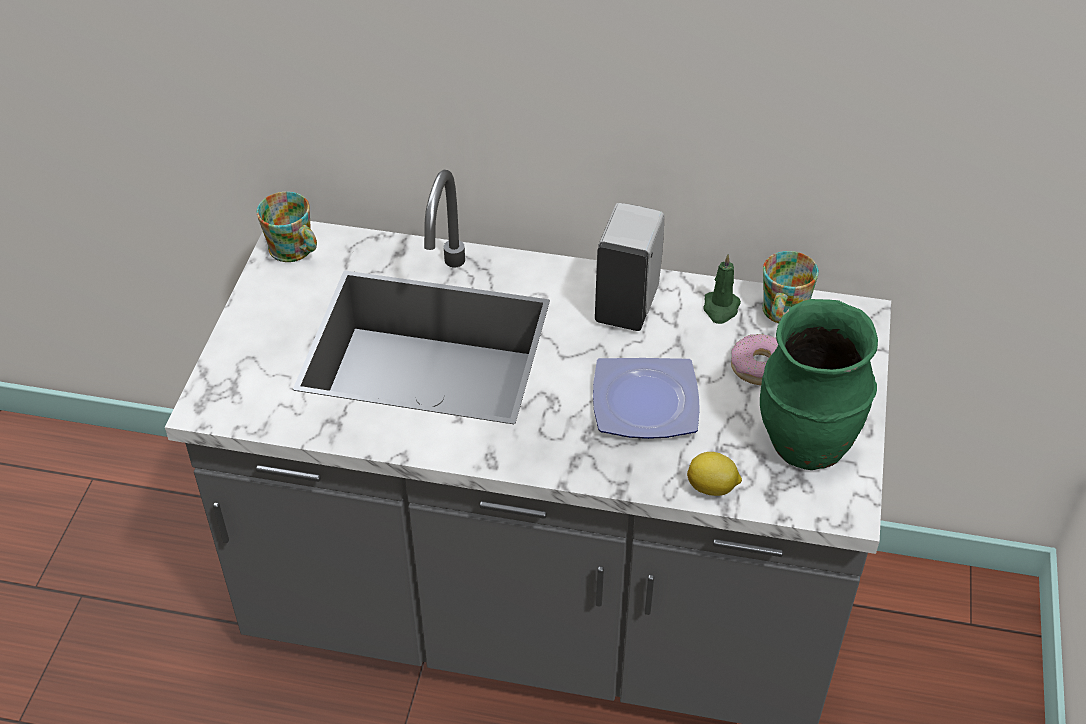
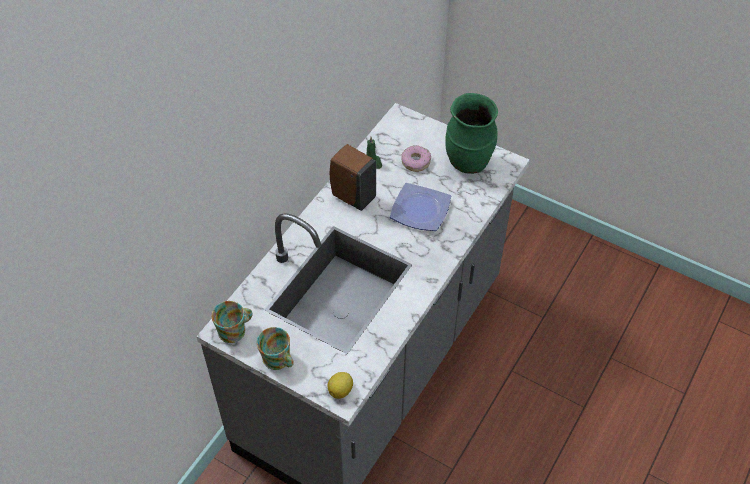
camera: 70 degrees left, 5 degrees up
white soap dispenser [595,203,665,331] -> brown soap dispenser [330,144,376,211]
lemon [687,452,742,496] -> lemon moved to [328,372,353,399]
mug [762,251,819,323] -> mug moved to [257,327,294,370]

